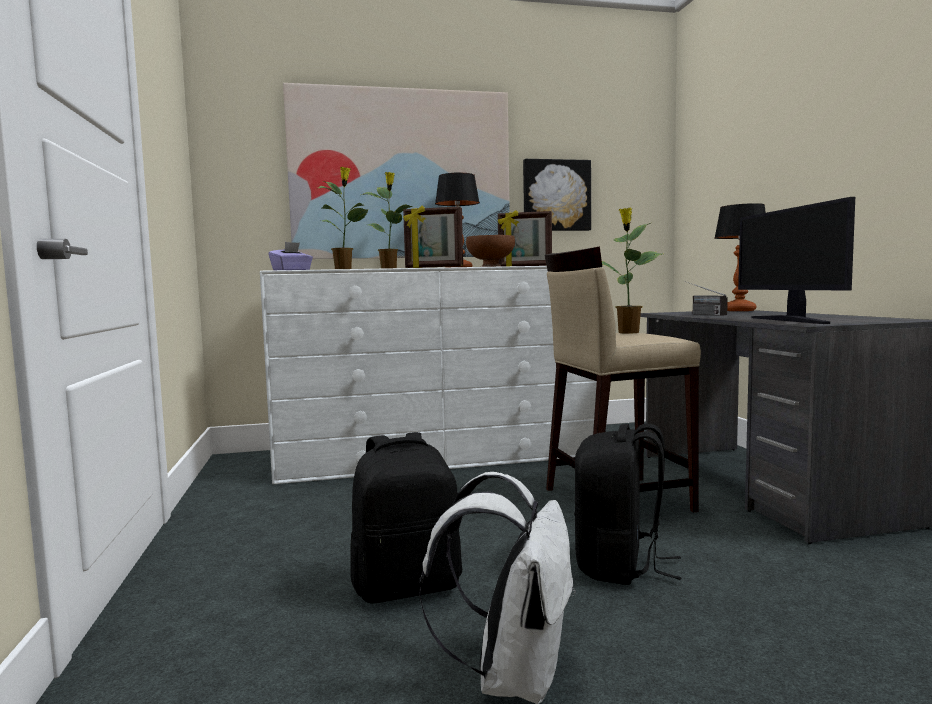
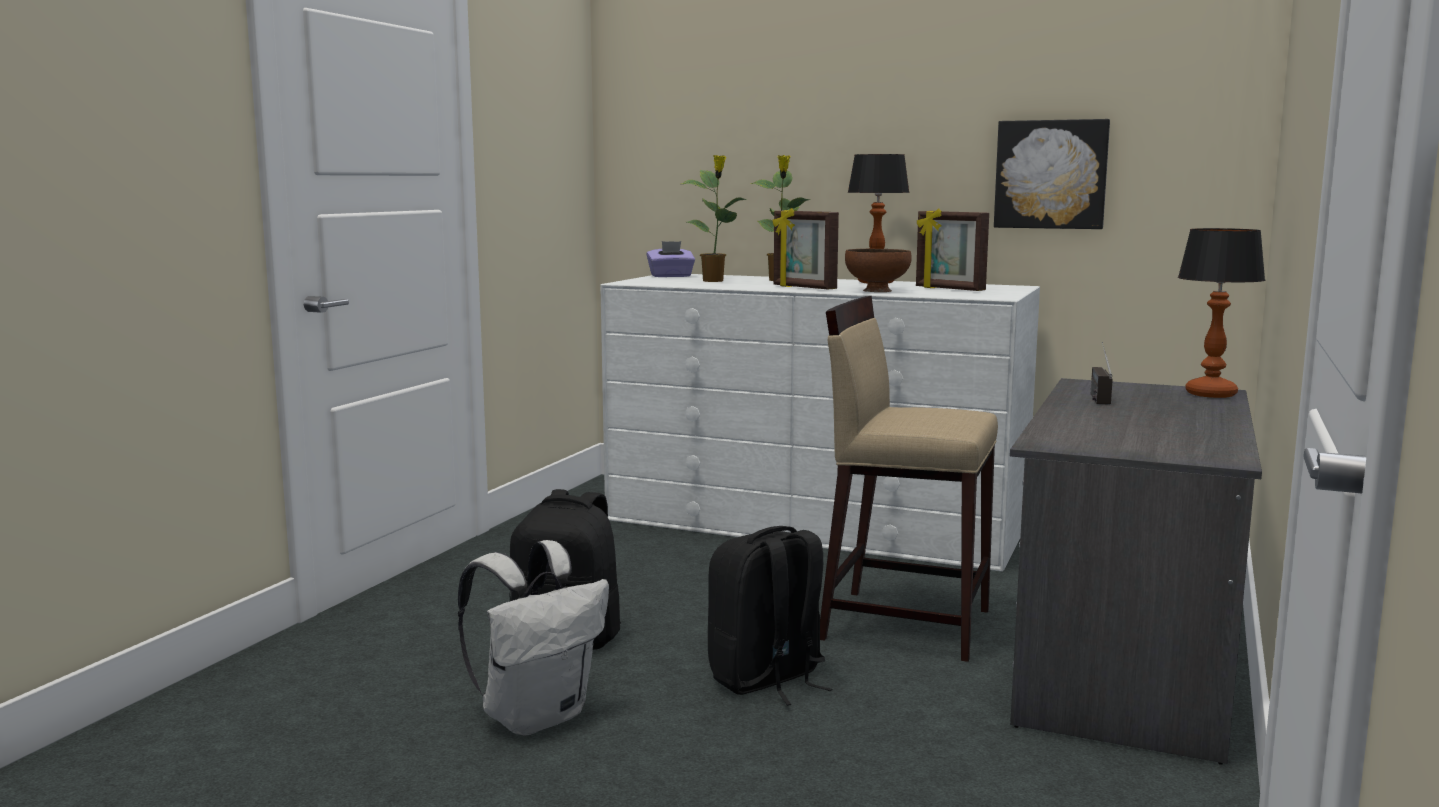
camera: 35 degrees right, 5 degrees up
picture [283,83,510,259] -> none
potted plant [602,208,662,334] -> none
monitor [738,197,855,324] -> none

